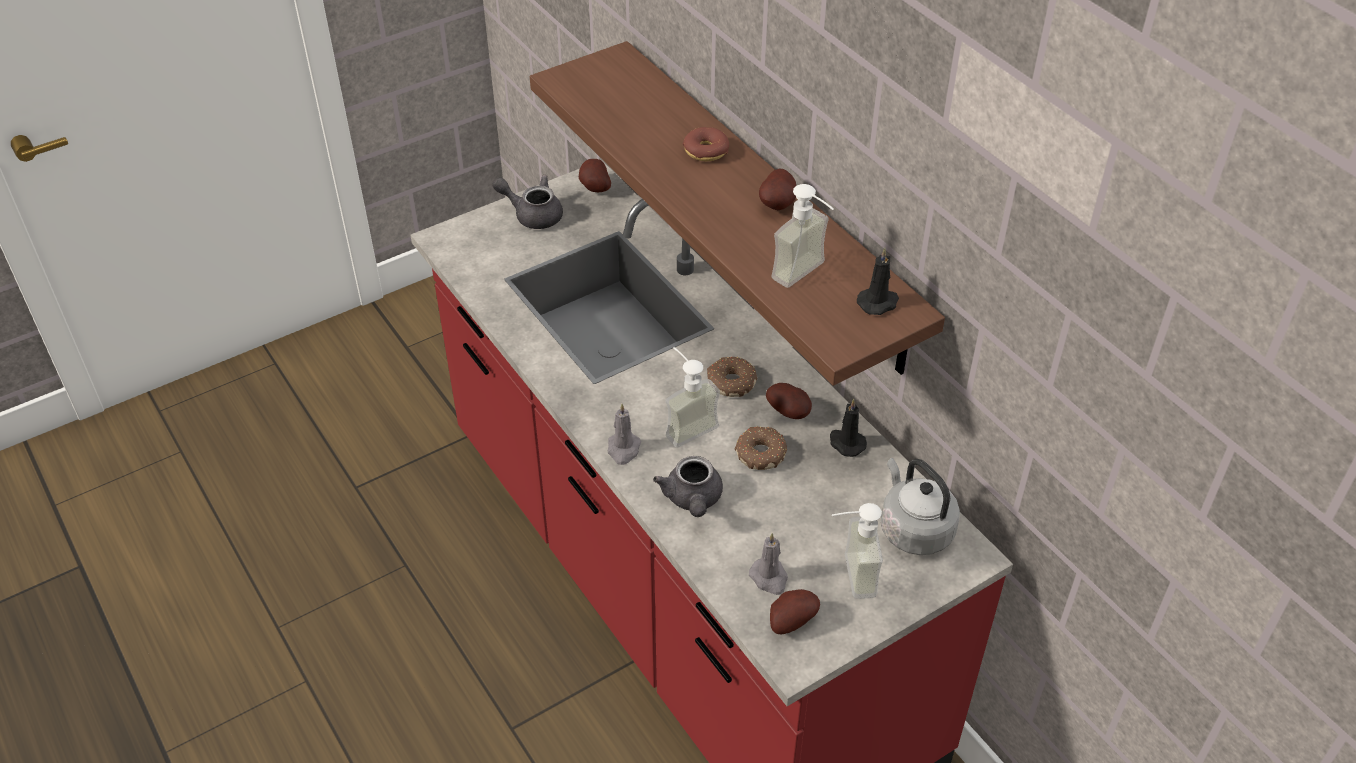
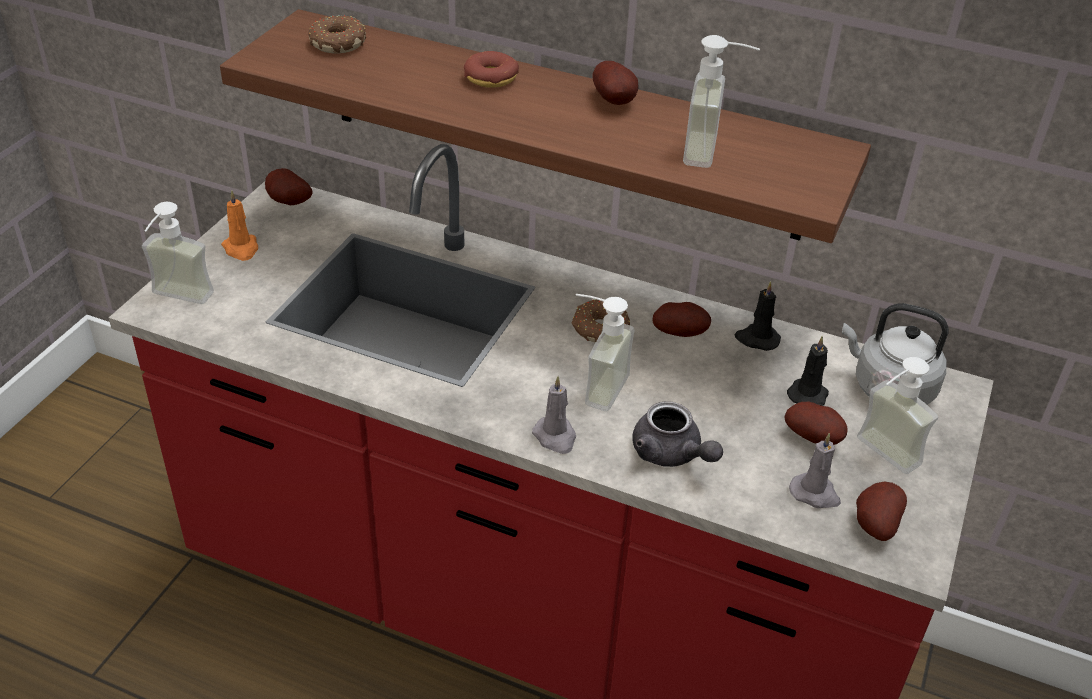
camera: 35 degrees left, 5 degrees down
grey teapot [492,175,563,229] -> orange candle [221,190,258,261]
donut [735,426,787,470] -> donut moved to [308,15,366,54]
black candle [857,248,899,315] -> black candle moved to [787,336,829,406]
none -> soap dispenser [142,202,214,304]
none -> potato [784,402,848,445]

